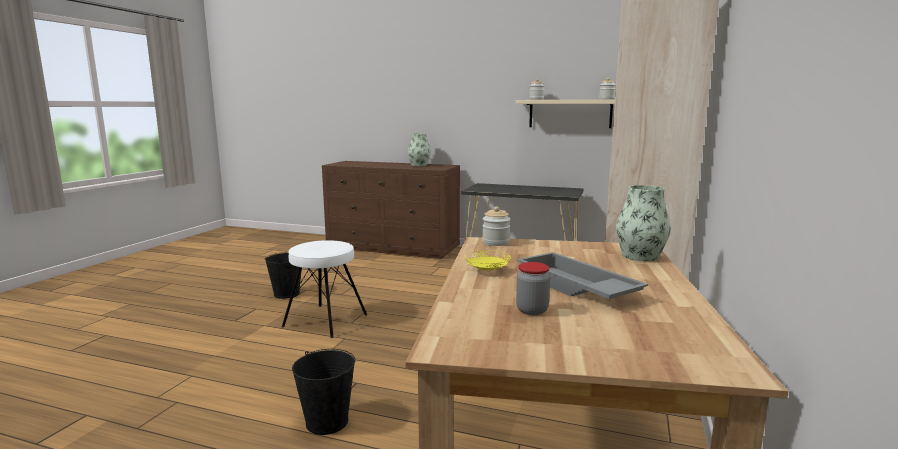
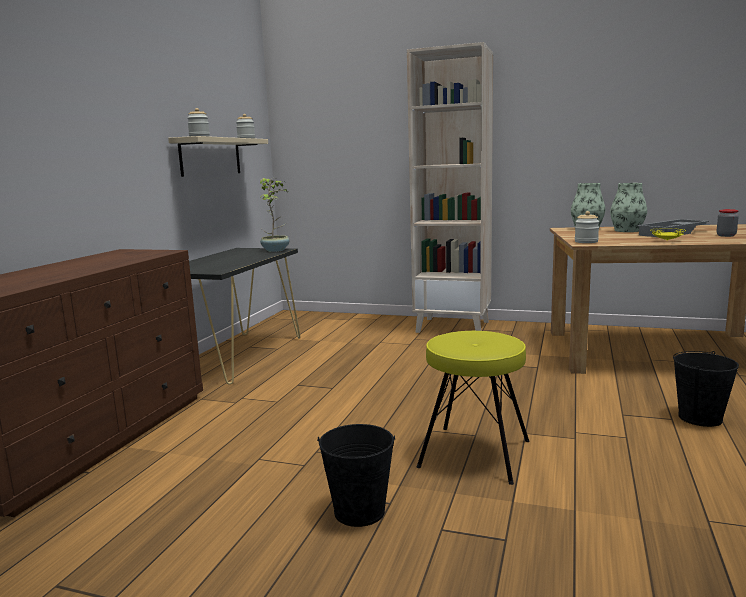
camera: 90 degrees left, 0 degrees up
white stool [282,240,367,338] -> yellow stool [417,331,529,485]
vase [408,133,431,166] -> vase moved to [610,183,647,232]
none -> potted plant [260,178,290,252]

